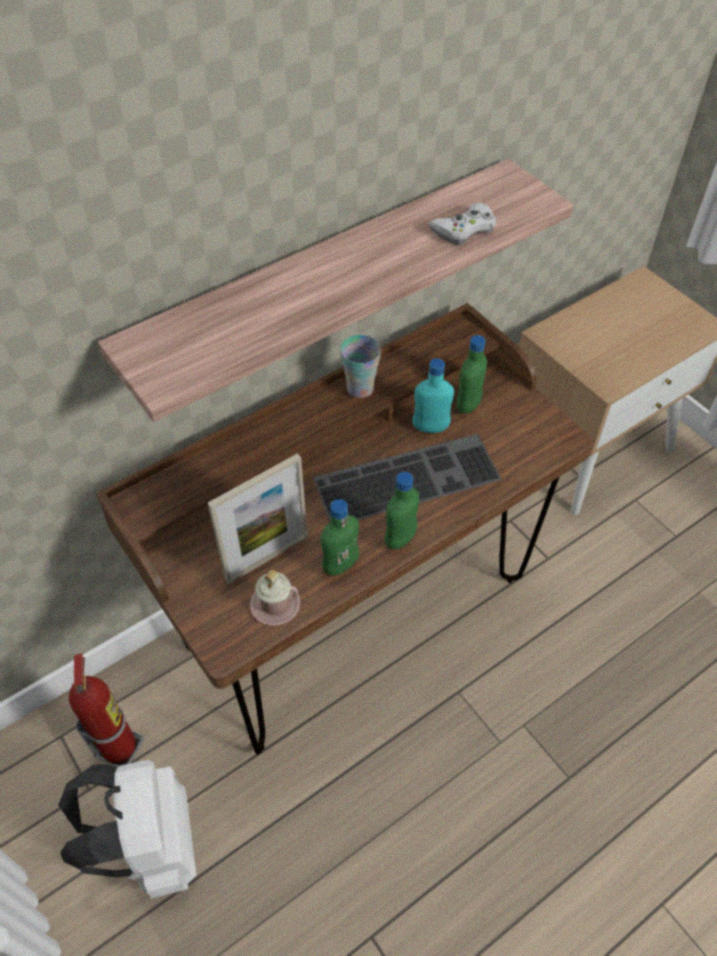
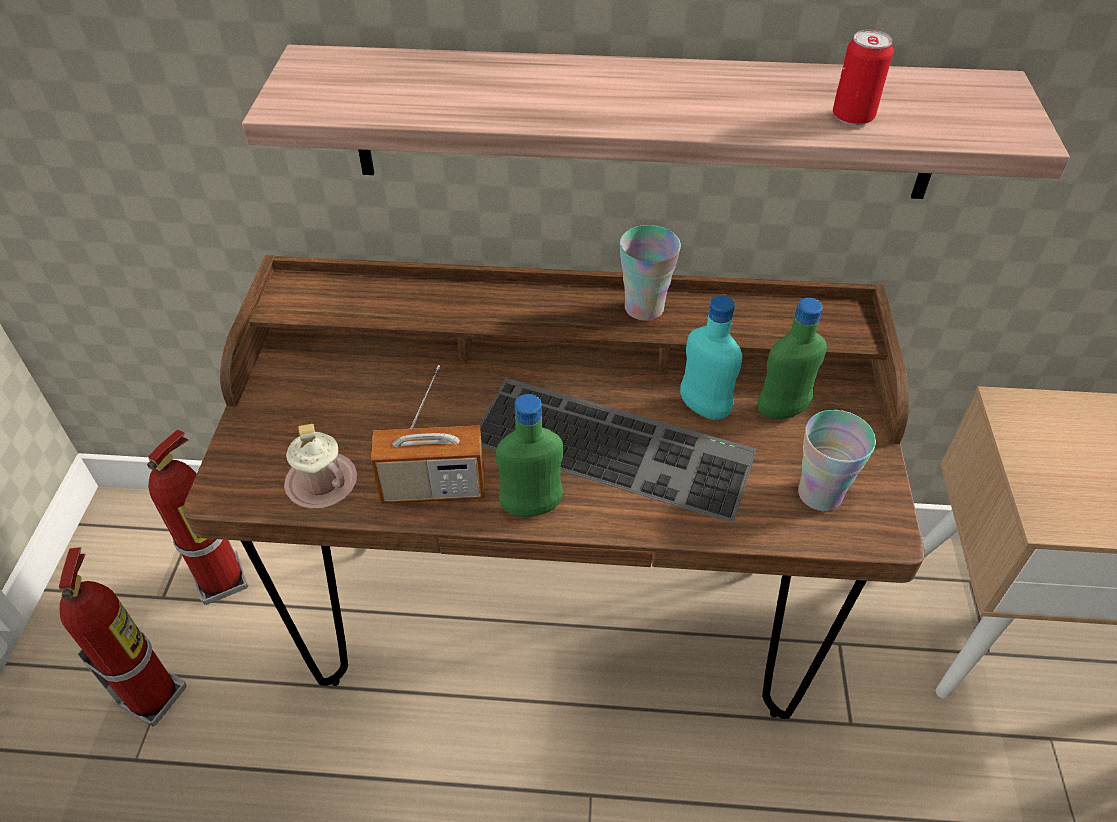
camera: 40 degrees right, 5 degrees down
white backpack [58,760,196,899] -> fire extinguisher [59,547,187,726]
picture frame [208,453,308,584] -> none
green bottle [321,499,359,575] -> radio [371,365,485,504]
white game controller [429,202,496,245] -> can [833,30,893,125]
none -> cup [798,410,876,511]

